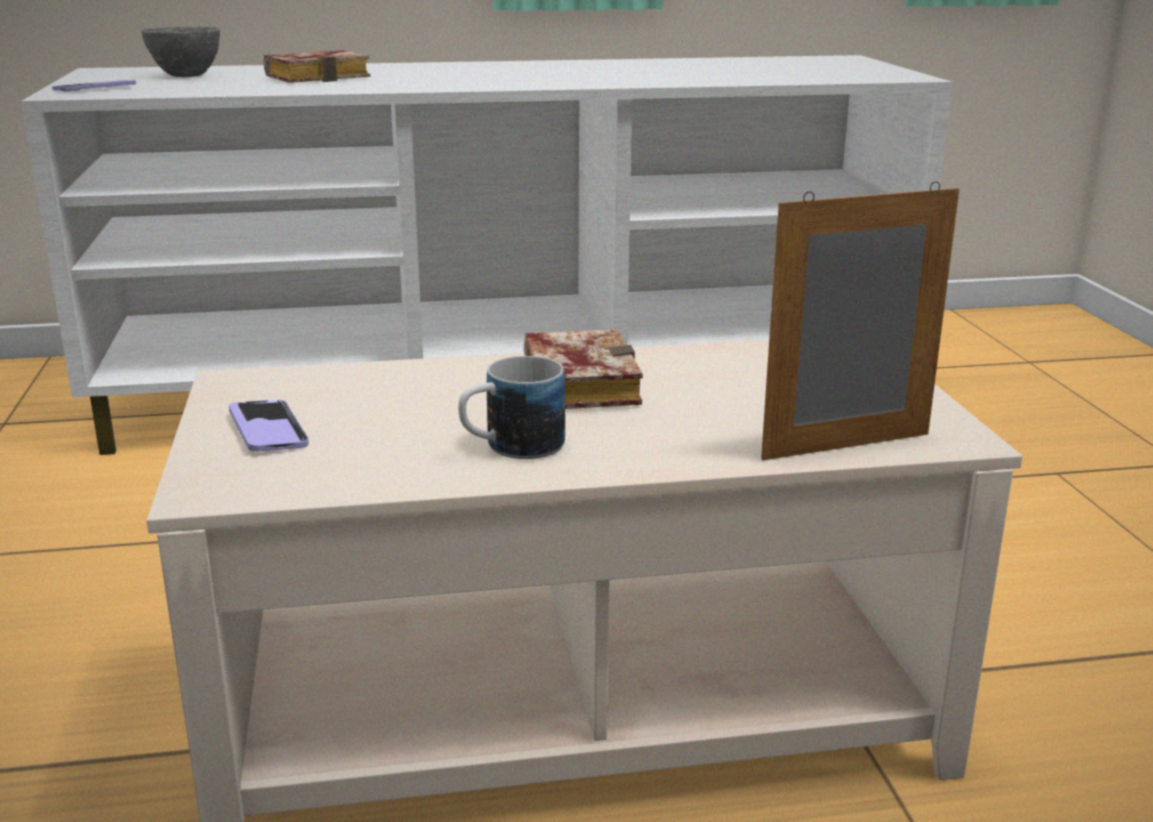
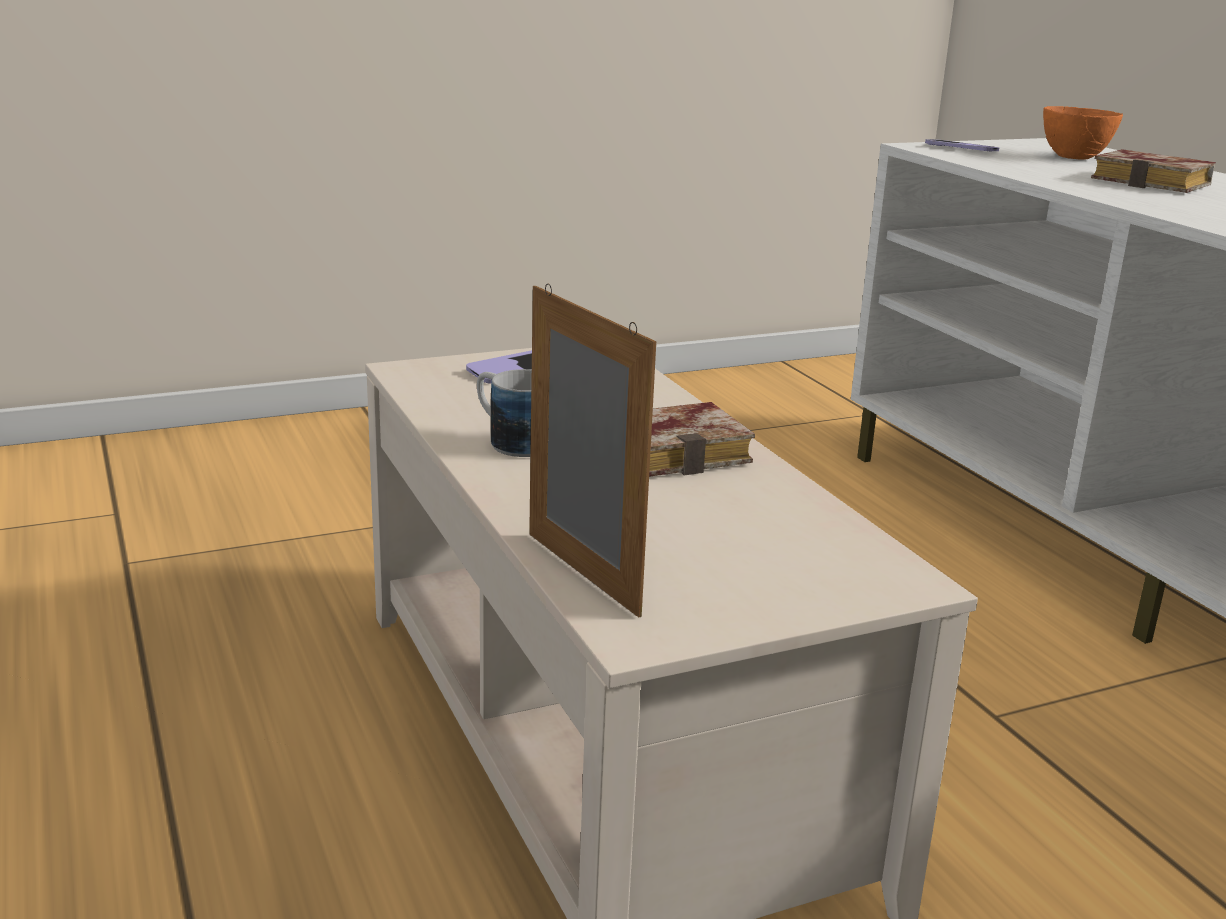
camera: 75 degrees right, 0 degrees up
grey bowl [141,26,220,77] -> orange bowl [1043,106,1123,160]

